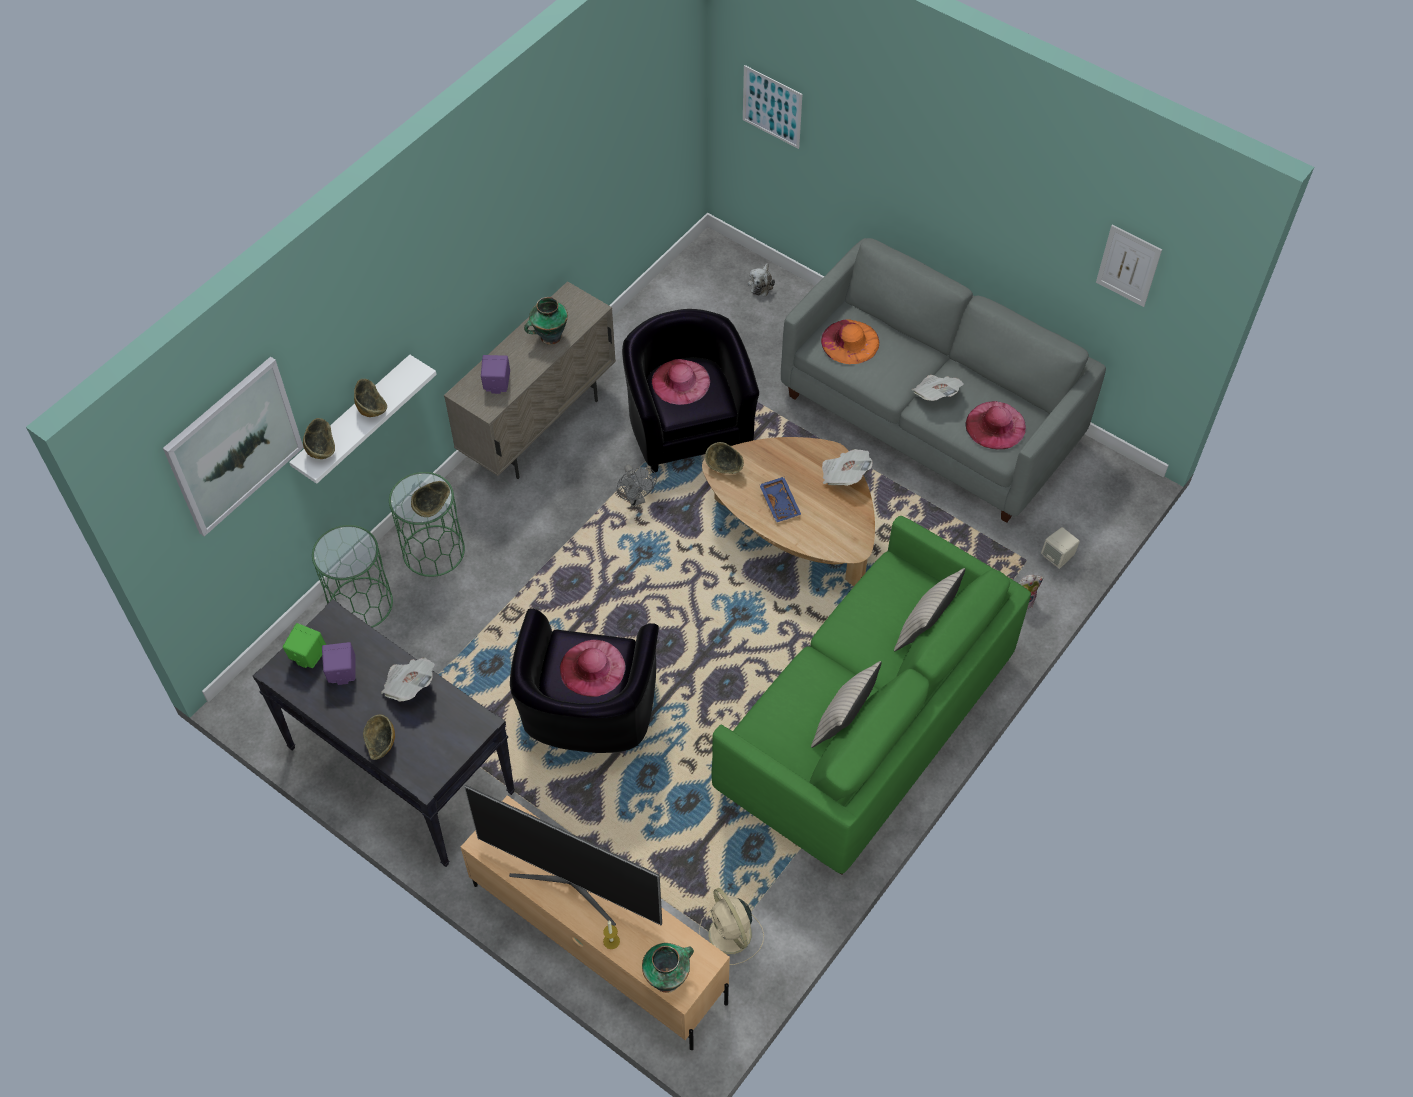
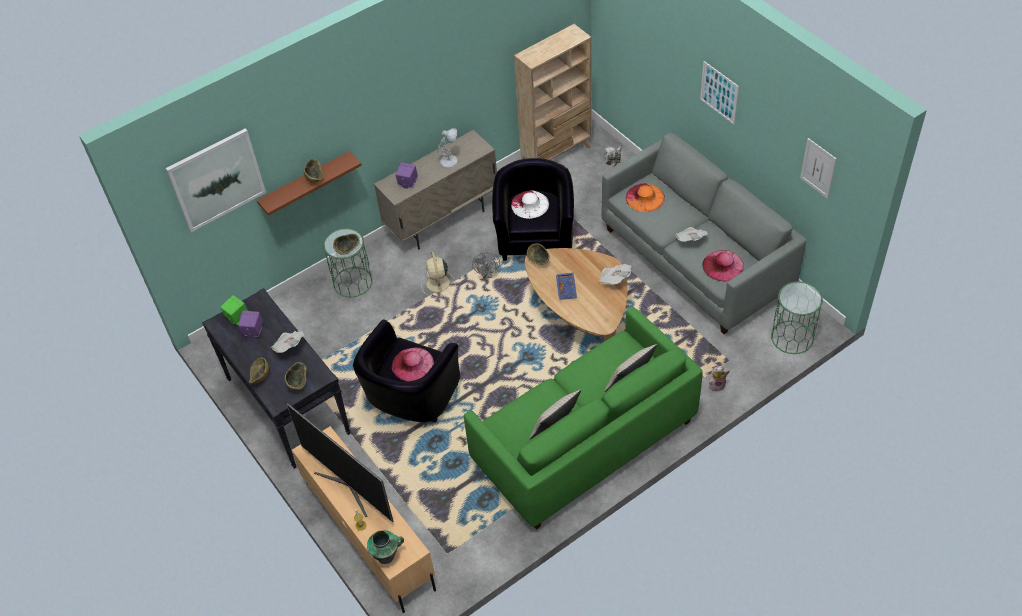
camera: 20 degrees right, 5 degrees down
white shelf [289,355,437,484] -> brown shelf [257,151,362,216]
bowl [303,418,335,459] -> bowl moved to [284,362,307,390]
green side table [312,525,393,628] -> green side table moved to [771,281,823,354]
vase [524,297,568,345] -> white table lamp [437,128,458,168]
pink hat [652,359,710,405] -> white hat [511,190,549,219]
beige fan [699,888,764,965] -> beige fan moved to [421,251,456,297]
picture [743,65,802,149] -> picture moved to [700,61,739,125]
beige speaker [1041,527,1080,569] -> none
none -> beige bookcase [514,24,592,160]

